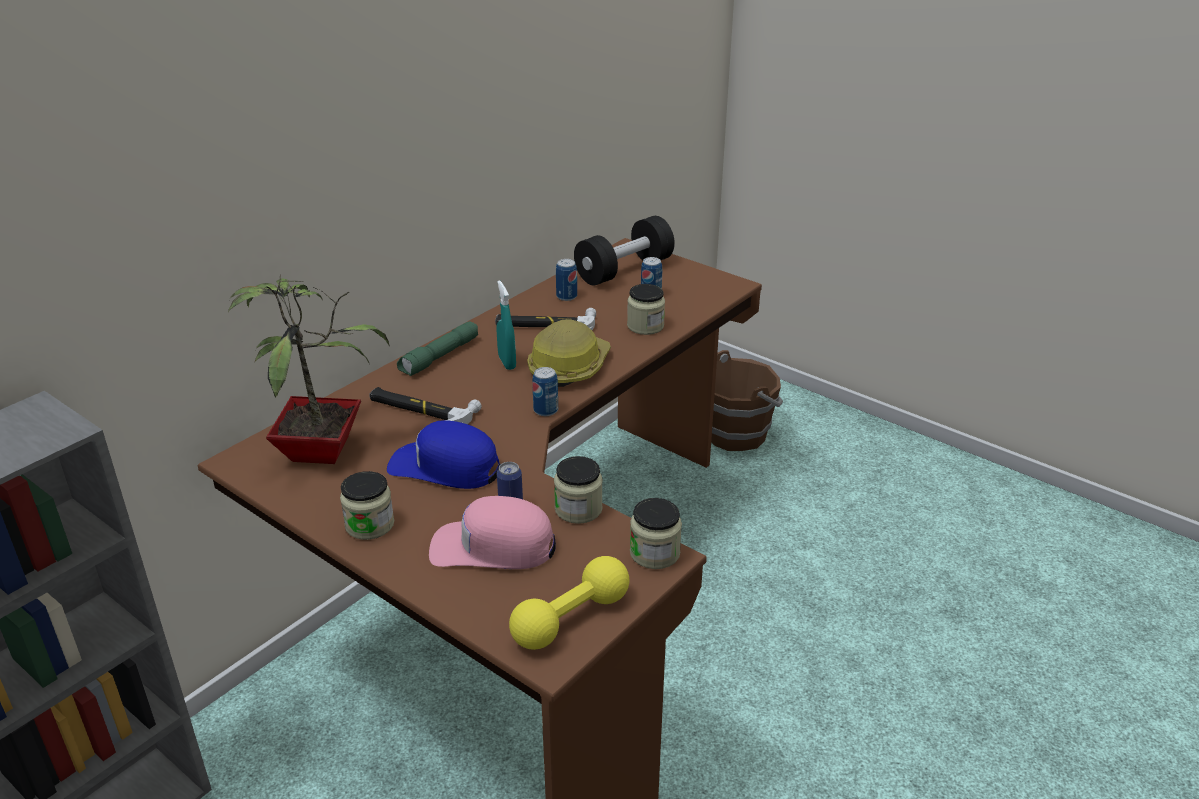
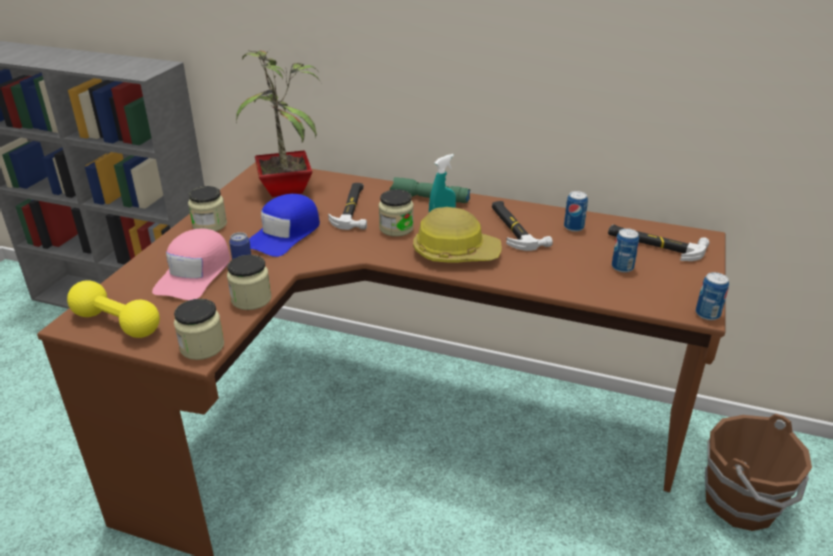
camera: 70 degrees right, 0 degrees up
blue cap [387,420,500,489] -> blue cap turned 150 degrees counterclockwise [249,194,320,257]
pink cap [429,496,556,569] -> pink cap turned 150 degrees counterclockwise [152,228,230,300]
can [532,367,558,416] -> can moved to [696,272,729,320]
black dumbbell [574,216,675,285] -> hammer [608,224,710,261]
jar [627,284,665,335] -> jar moved to [379,189,414,237]

